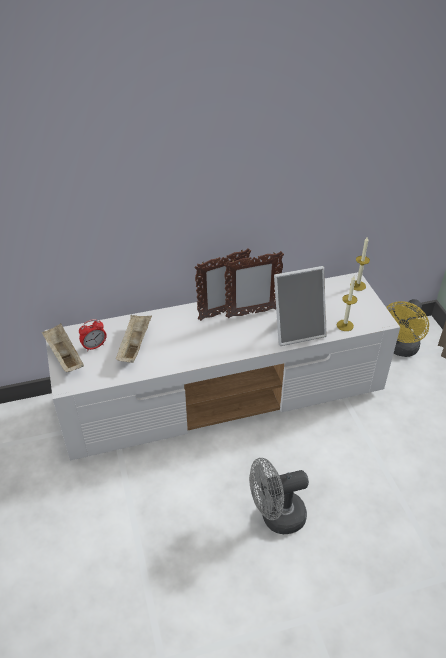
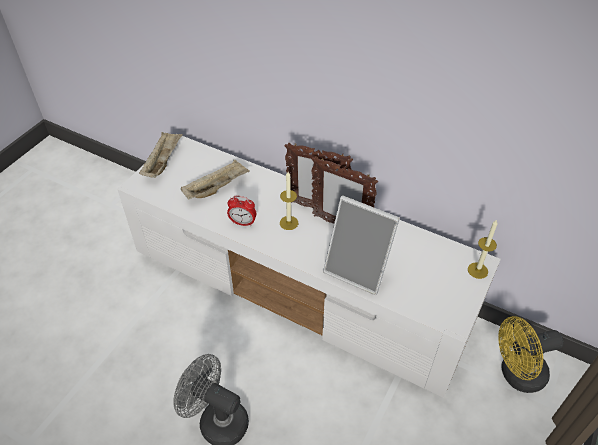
camera: 45 degrees right, 5 degrees up
alarm clock [79,319,107,352] -> alarm clock moved to [227,196,256,226]
candle [337,276,357,331] -> candle moved to [280,172,298,230]

